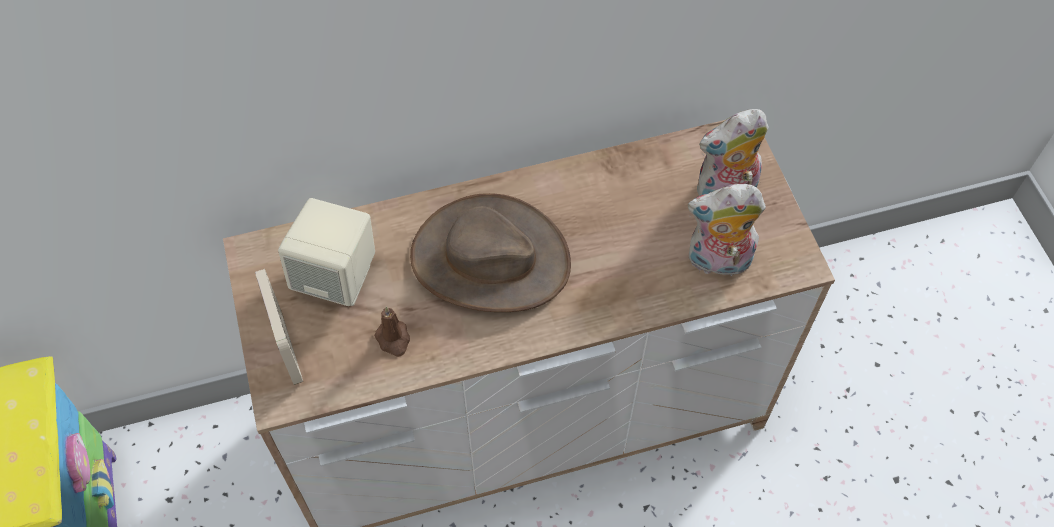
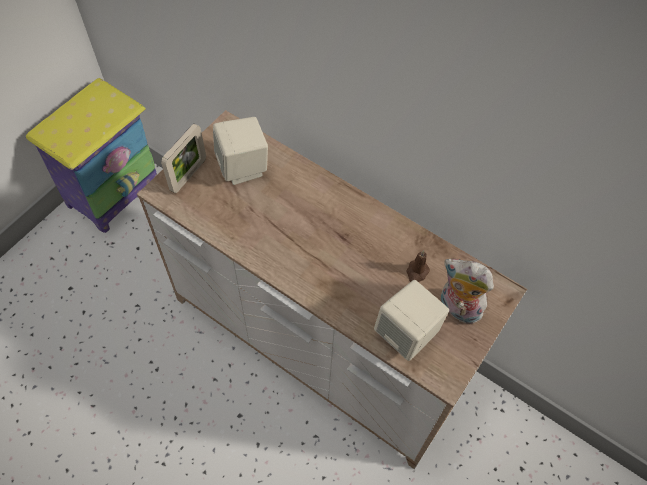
camera: 50 degrees right, 0 degrees up
brown candle [374,307,410,357] -> brown candle moved to [406,250,430,282]
brown hat [410,193,571,312] -> none
plush toy [688,184,766,276] -> beige speaker [374,280,449,361]

